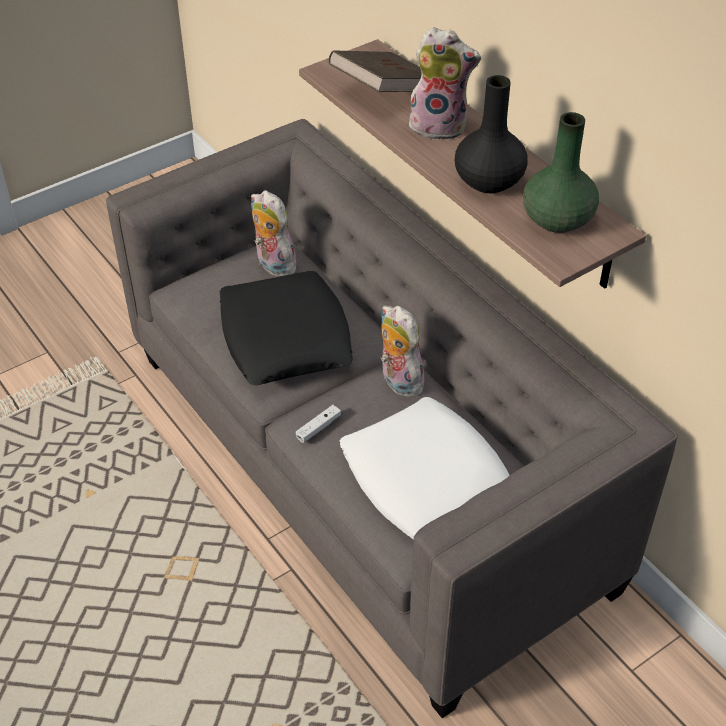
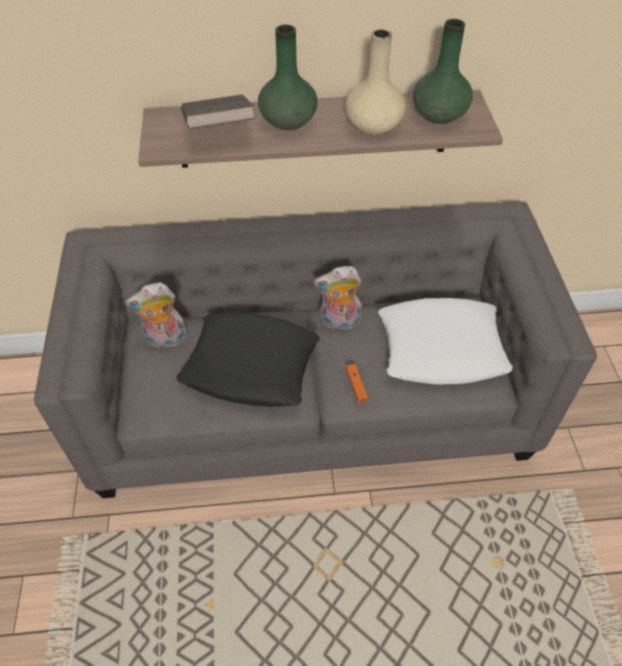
camera: 60 degrees left, 5 degrees up
white game controller [296,405,341,443] -> orange game controller [346,364,368,403]
plush toy [409,27,481,141] -> green vase [258,24,318,130]
black vase [455,75,527,193] -> beige vase [345,29,406,135]

